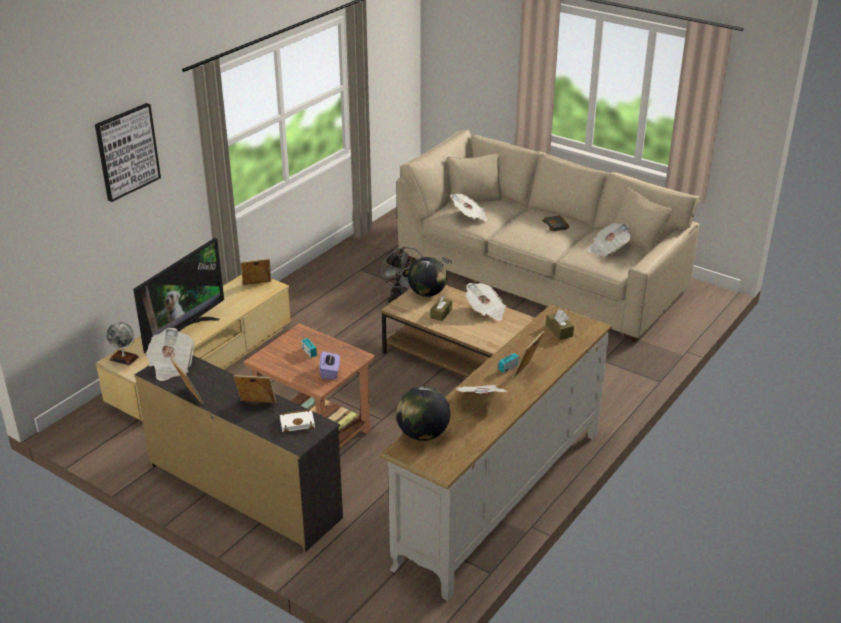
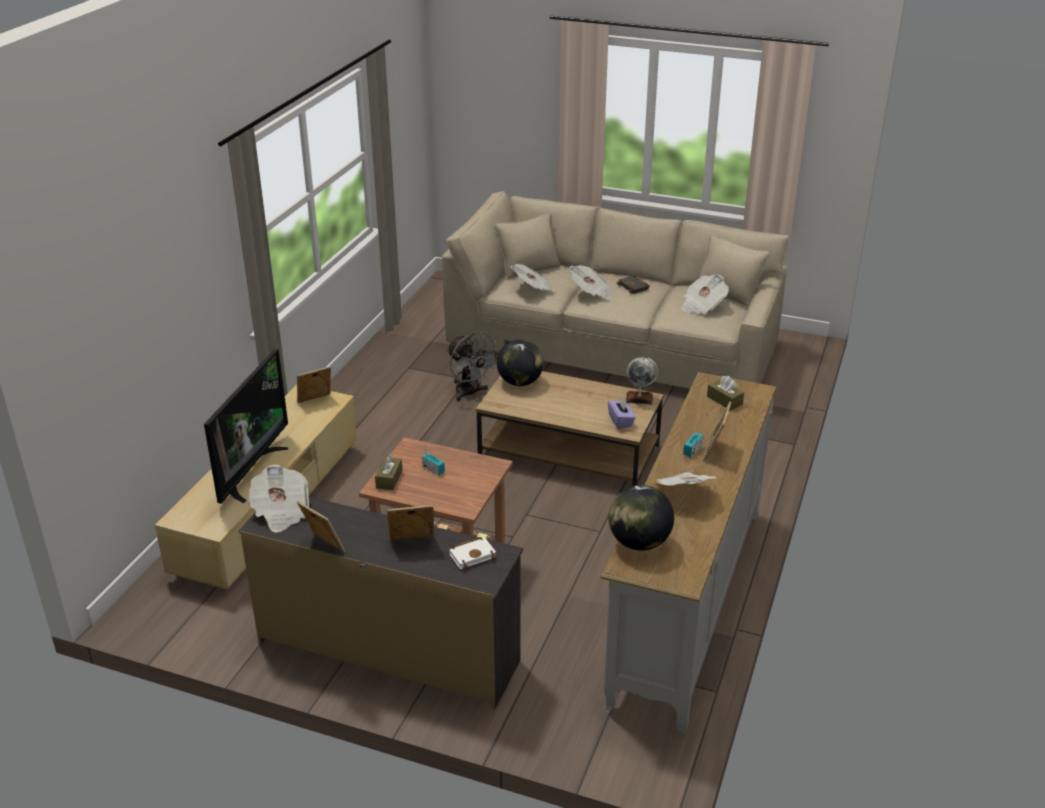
camera: 15 degrees left, 0 degrees up
picture [95,103,161,202] -> none
globe [106,322,139,366] -> globe moved to [626,357,658,404]
purple tissue box [319,351,340,379] -> purple tissue box moved to [608,397,635,429]
brown tissue box [430,295,452,321] -> brown tissue box moved to [375,454,402,490]
newspaper [466,283,506,321] -> newspaper moved to [570,265,611,300]

